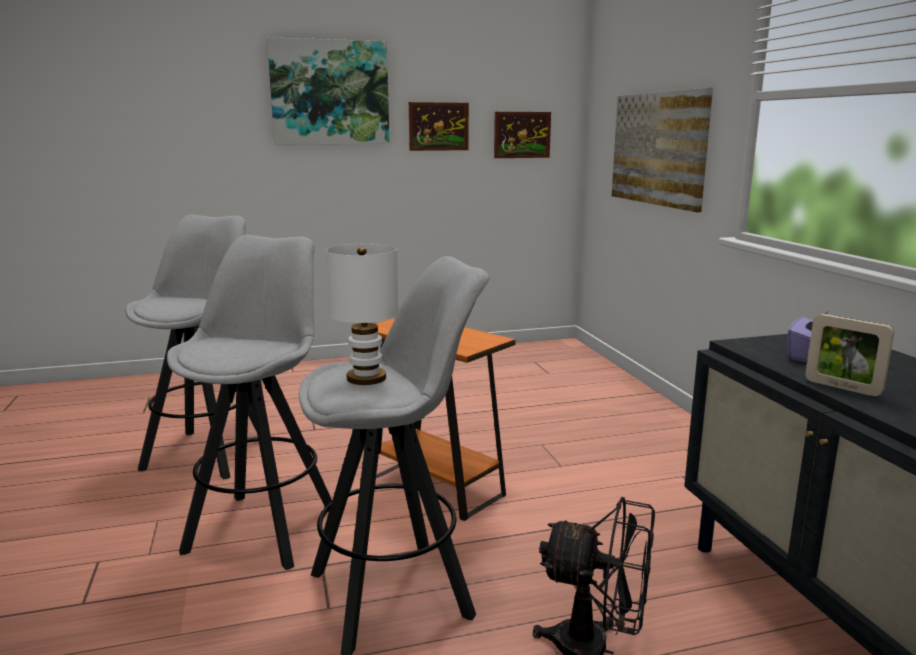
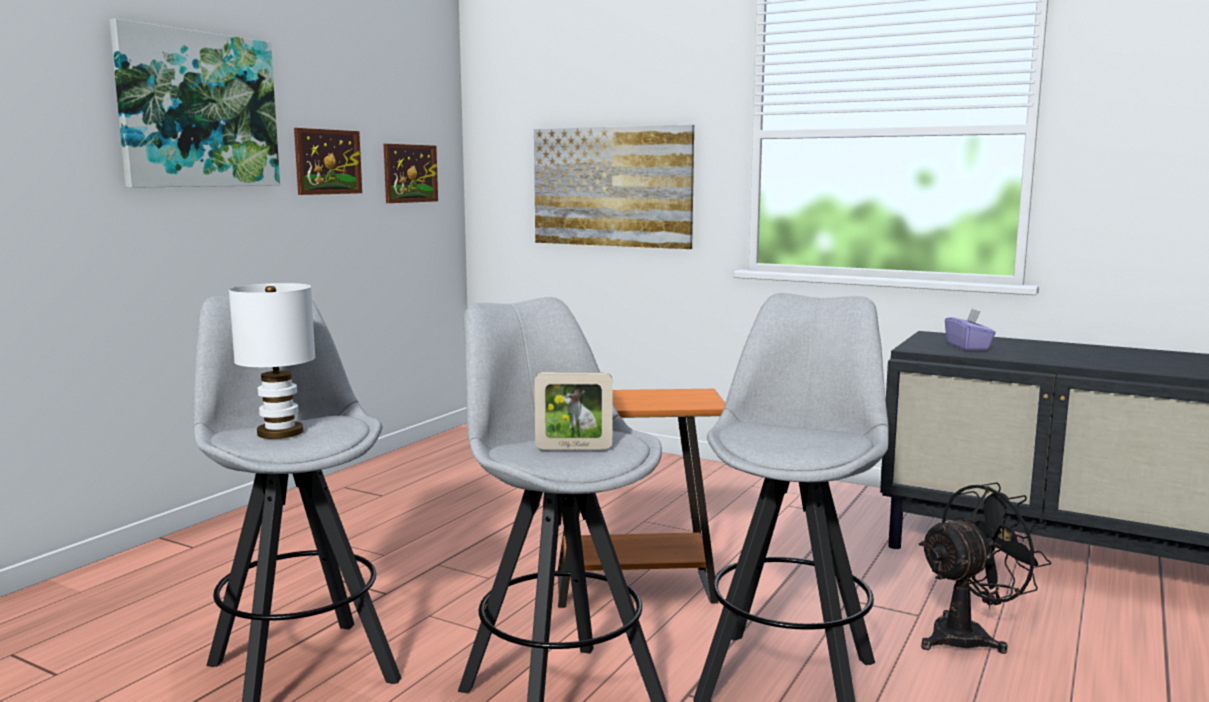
camera: 45 degrees left, 5 degrees down
white table lamp [326,244,399,385] -> white table lamp moved to [229,283,315,439]
picture frame [805,314,894,396] -> picture frame moved to [534,372,612,449]

